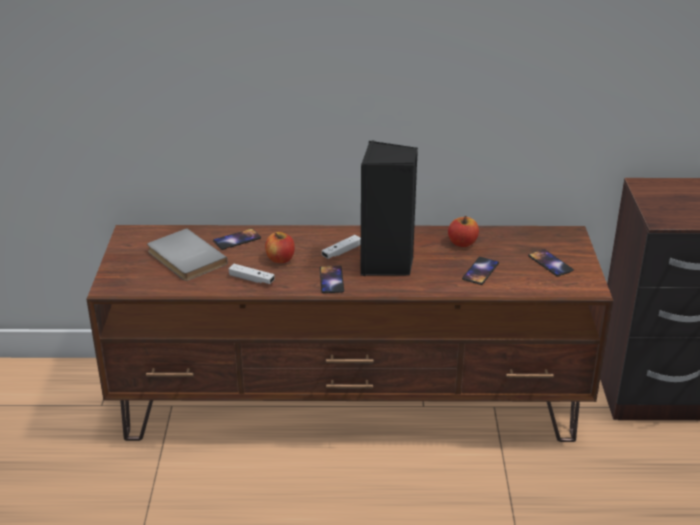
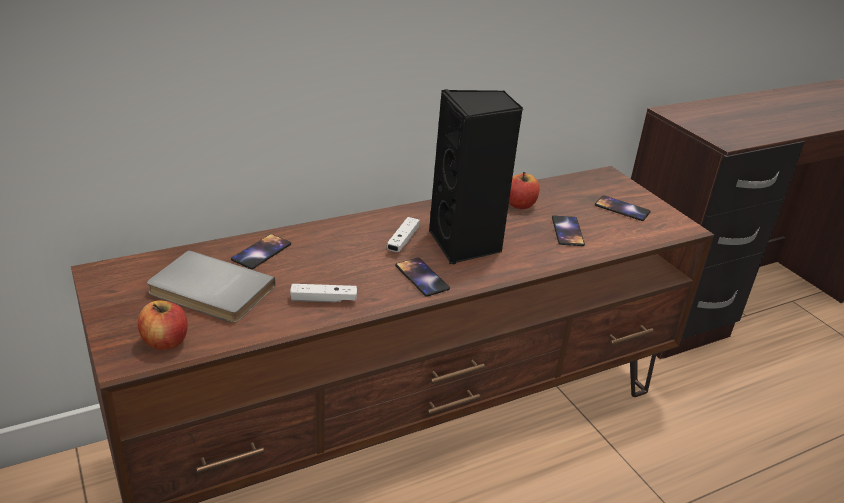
camera: 30 degrees left, 0 degrees up
apple [265,232,295,263] -> apple moved to [137,300,188,350]

